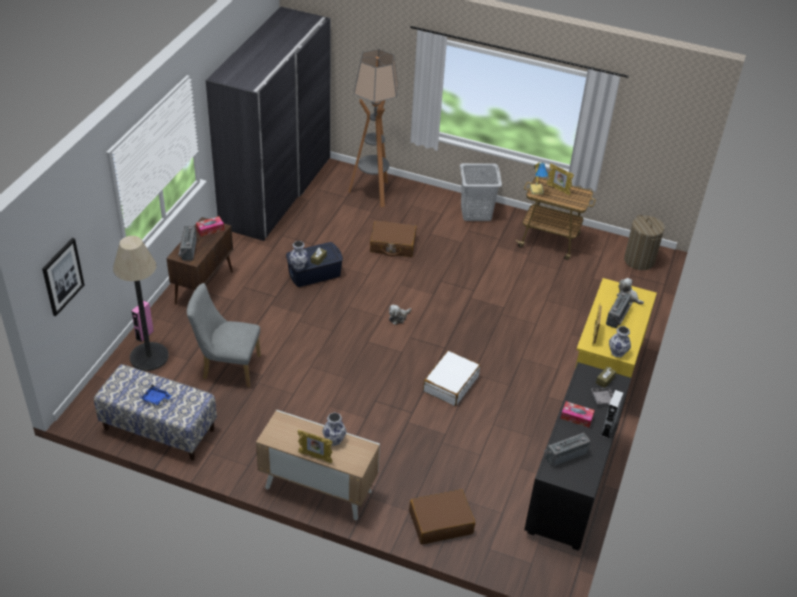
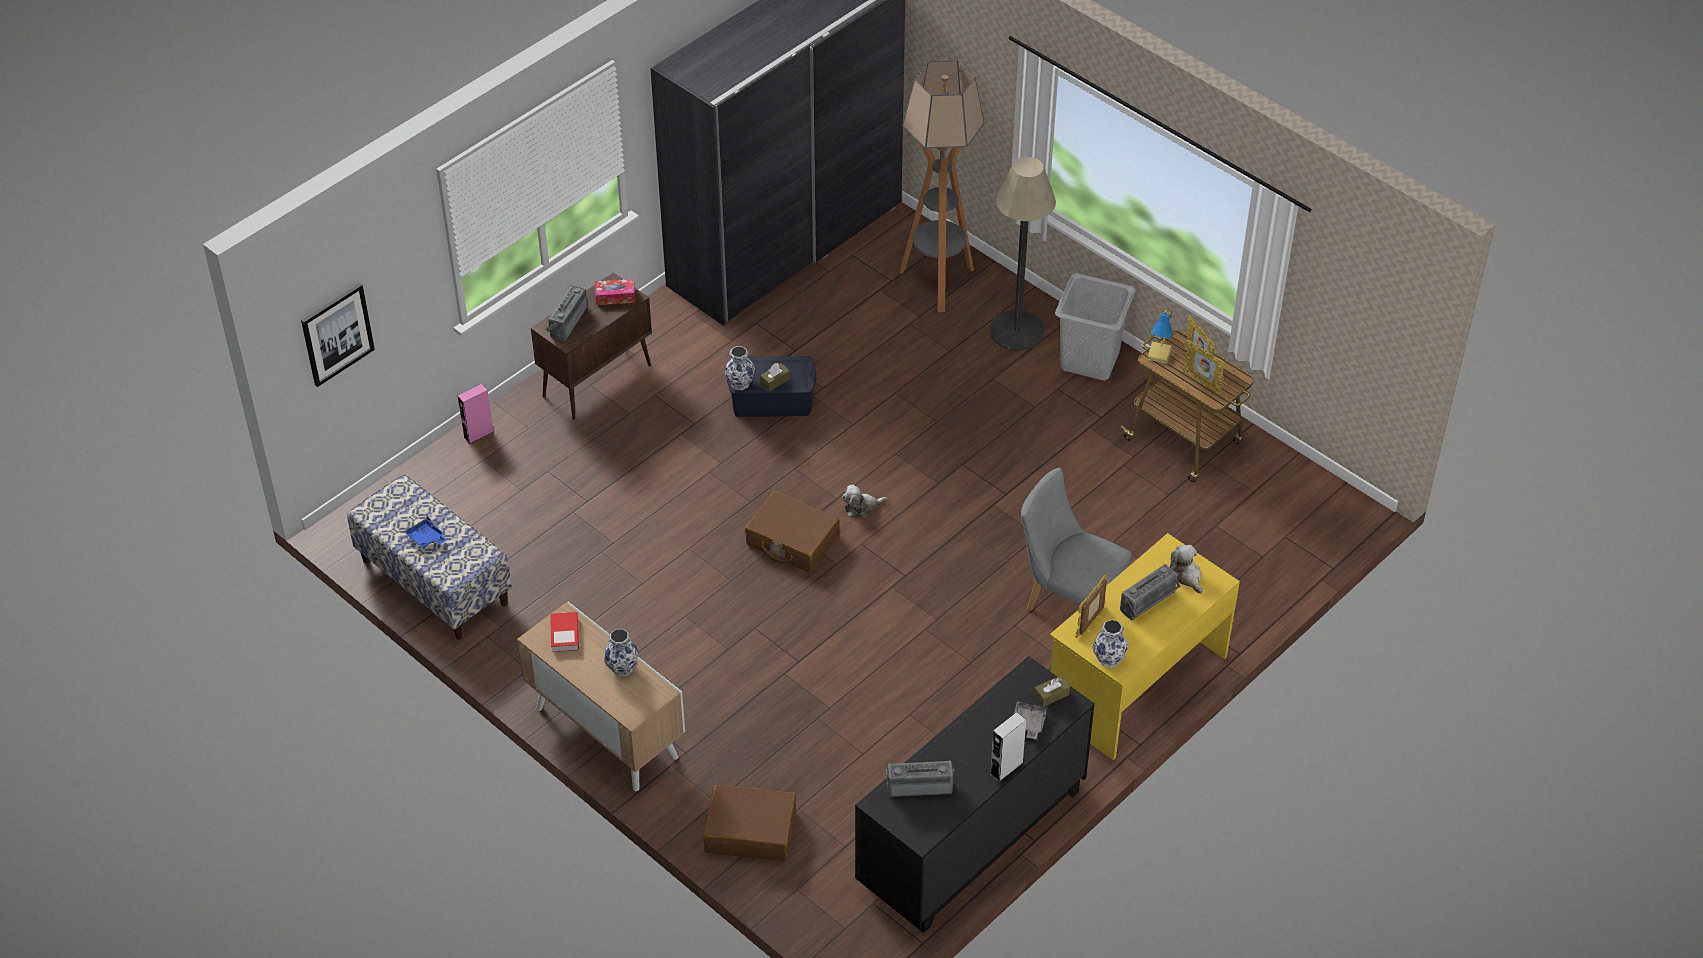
camera: 25 degrees right, 5 degrees up
floor lamp [113,236,169,371] -> floor lamp moved to [990,157,1056,351]
grey chair [187,283,261,387] -> grey chair moved to [1021,468,1132,611]
picture frame [298,430,333,463] -> picture frame moved to [1183,340,1226,395]
brown suitcase [370,221,417,257] -> brown suitcase moved to [745,491,840,573]
white suitcase [423,351,480,406] -> none
tissue box [560,401,595,428] -> none
laundry basket [624,215,665,270] -> none
none -> book [550,612,579,652]

